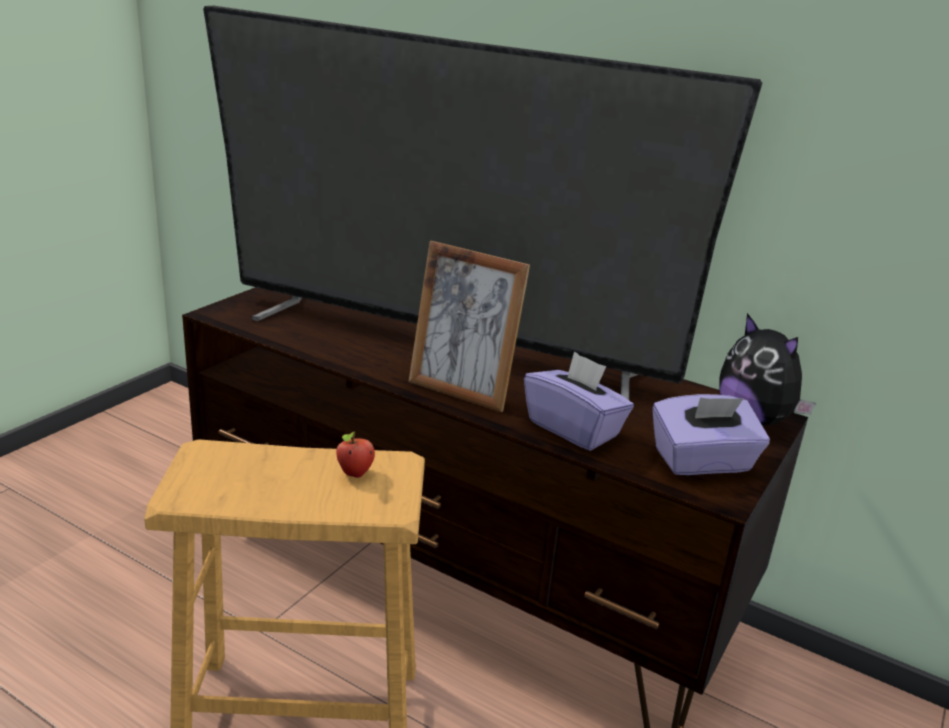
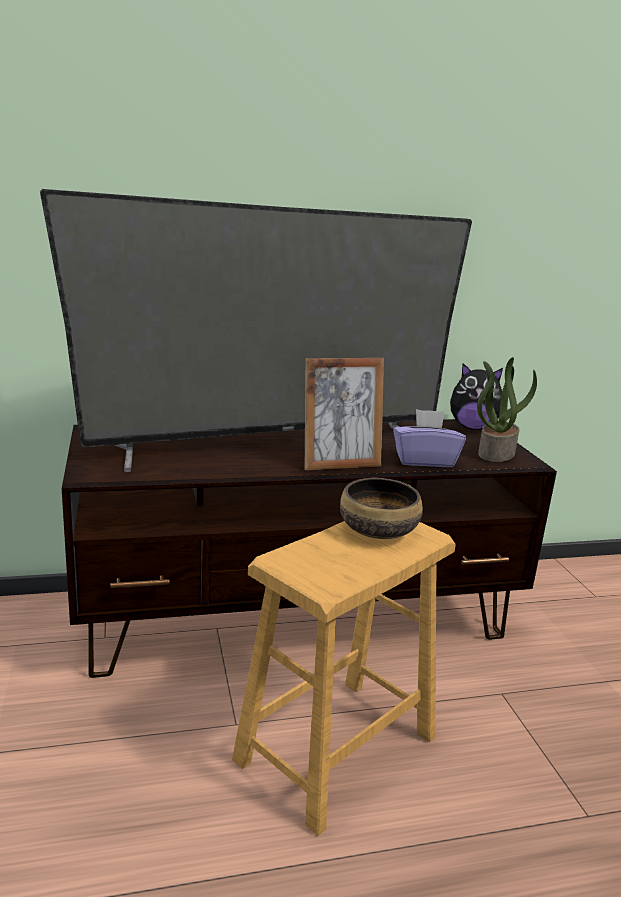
camera: 45 degrees left, 5 degrees down
apple [336,432,375,478] -> bowl [340,478,423,539]
purple tissue box [652,394,770,475] -> potted plant [477,357,537,462]

